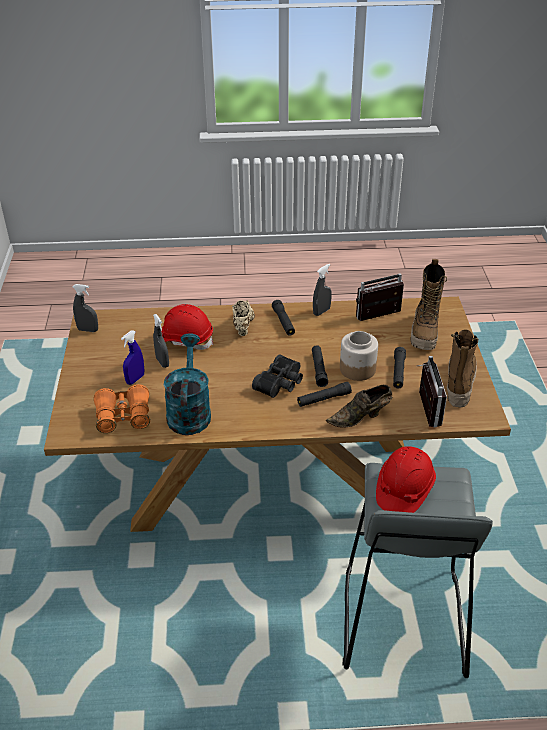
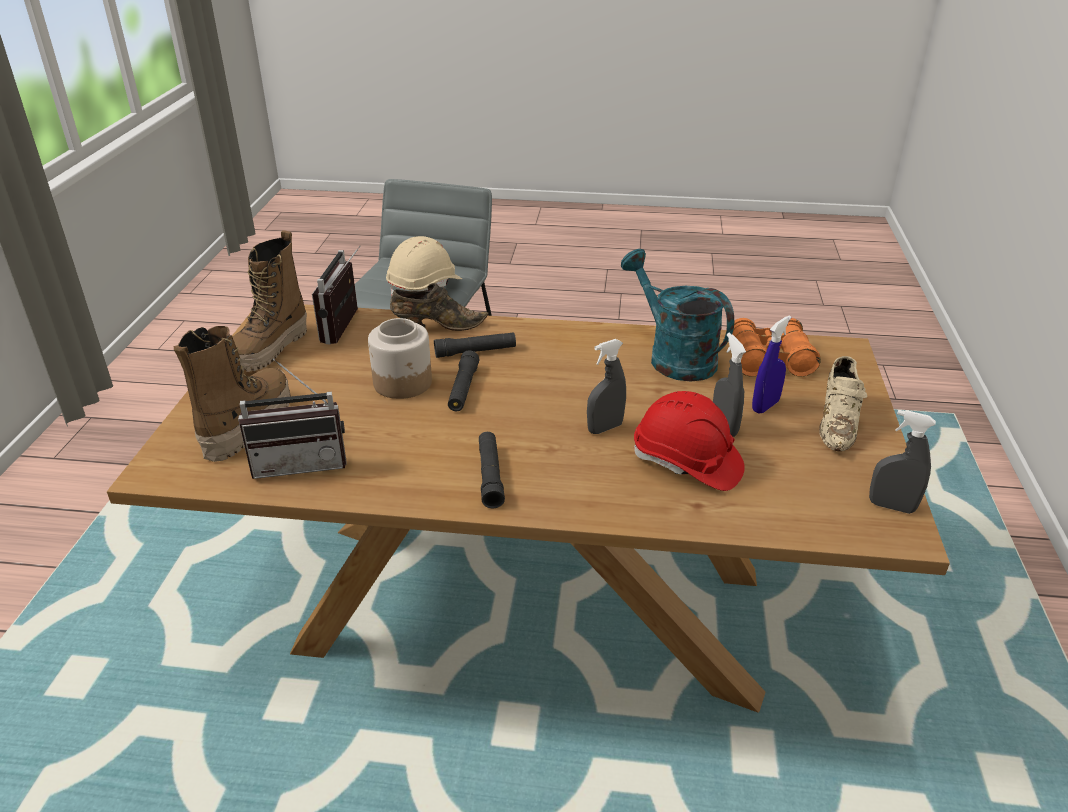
camera: 170 degrees left, 5 degrees down
turquoise watering can [164,333,211,435] -> turquoise watering can turned 135 degrees clockwise [621,249,734,382]
beige shoe [232,300,255,336] -> beige shoe moved to [819,356,867,451]
black binoculars [252,355,303,398] -> none
grey spray bottle [313,264,332,316] -> grey spray bottle moved to [587,339,626,434]
red hard hat [376,446,436,513] -> beige hard hat [386,236,462,297]
black flashlight [393,347,406,388] -> none

